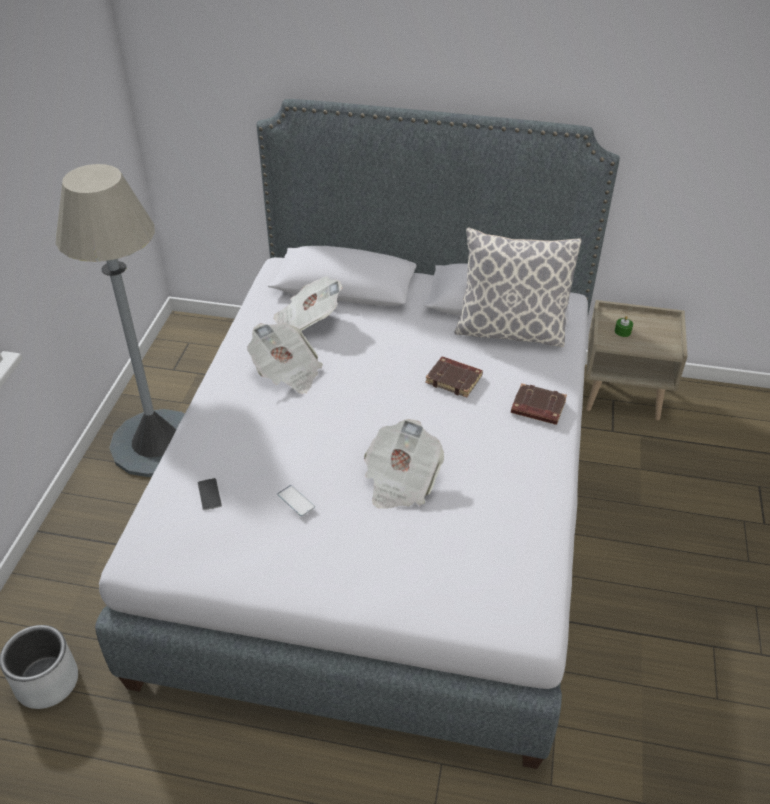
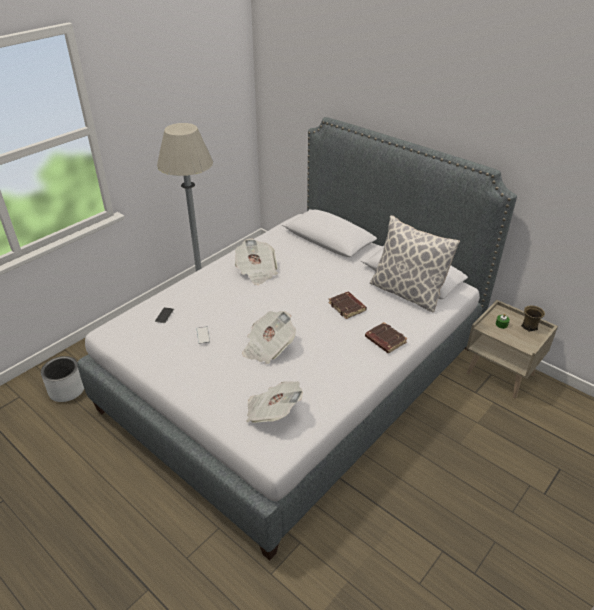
camera: 30 degrees right, 5 degrees down
newspaper [273,276,343,331] -> newspaper moved to [246,381,303,423]
none -> brown mug [521,306,545,332]

